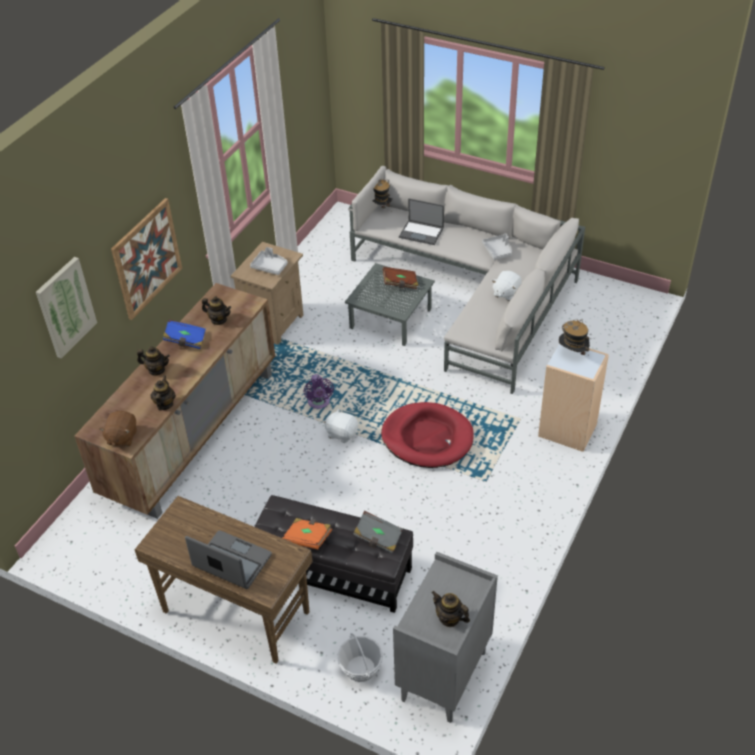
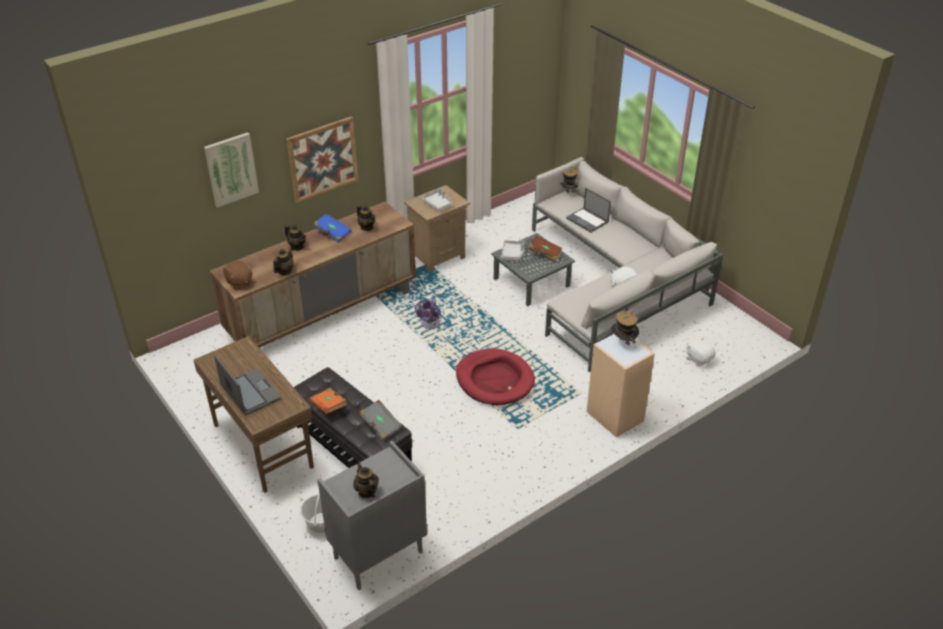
camera: 25 degrees right, 5 degrees down
brown plush toy [100,411,137,447] -> brown plush toy turned 75 degrees counterclockwise [223,260,253,290]
white plush toy [324,408,358,443] -> white plush toy moved to [686,338,716,367]
grey tray [482,234,512,260] -> grey tray moved to [501,240,525,260]

